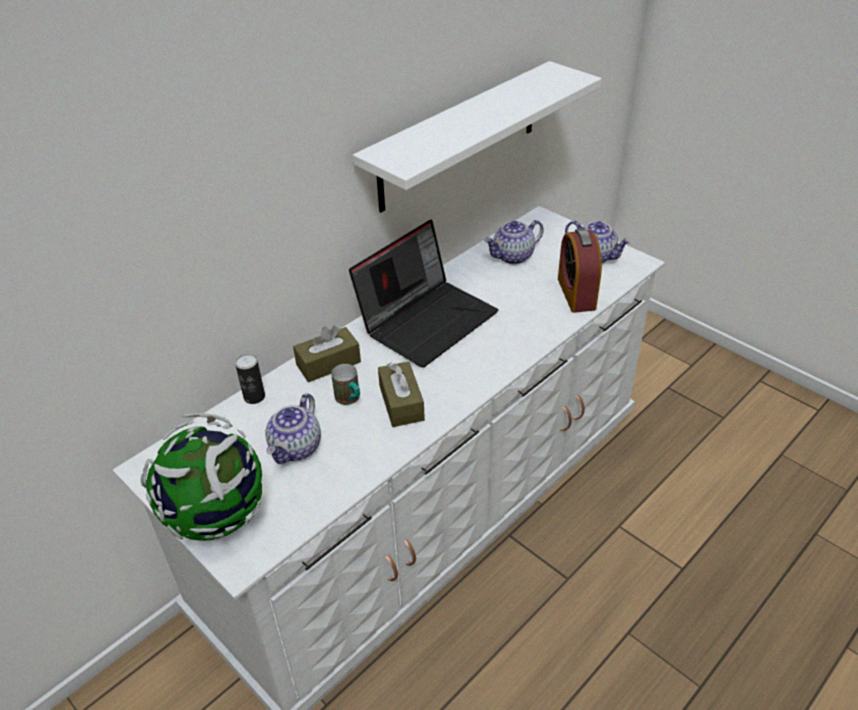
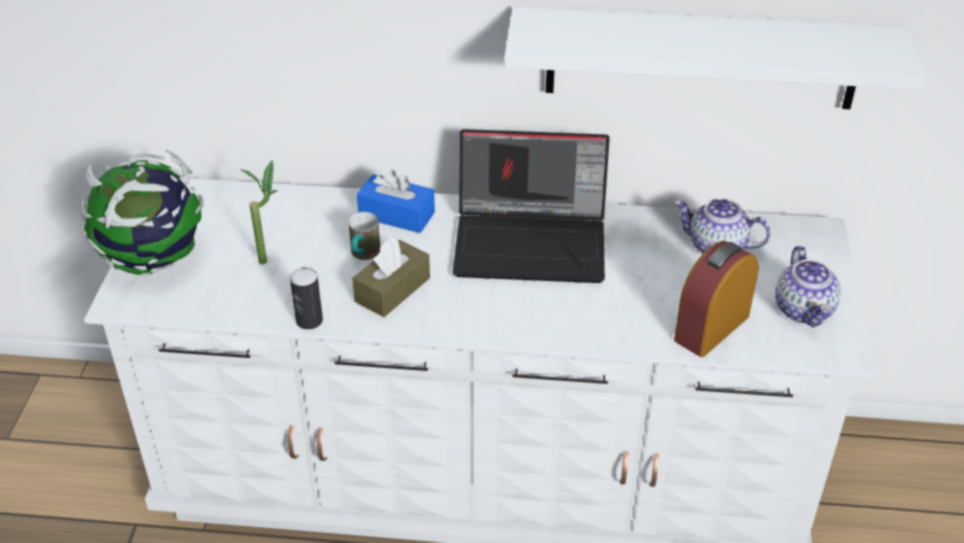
camera: 50 degrees right, 0 degrees up
can [235,354,265,404] -> can moved to [290,267,323,330]
teapot [266,393,321,464] -> potted plant [240,160,278,264]
brown tissue box [293,326,361,382] -> blue tissue box [357,169,435,233]

